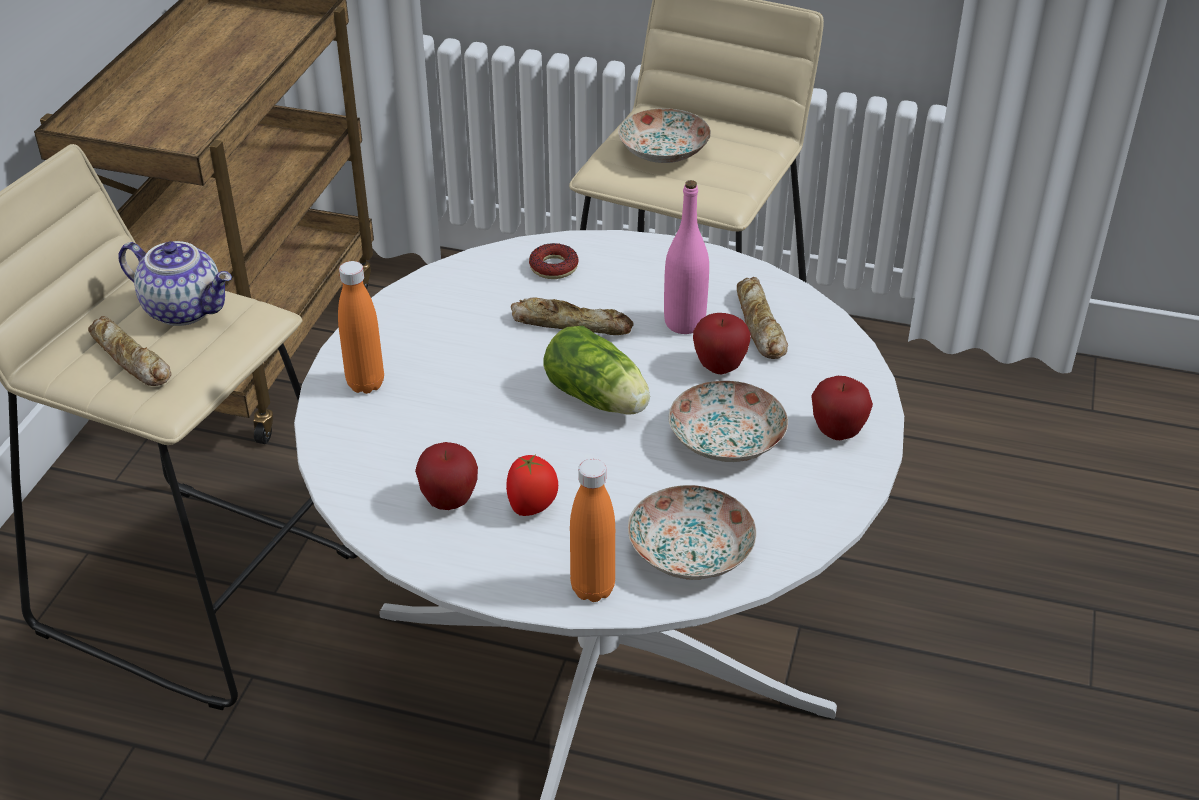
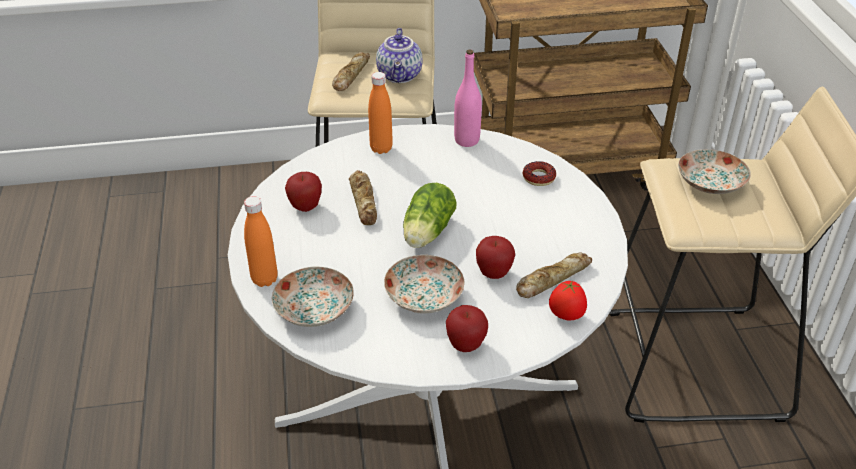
camera: 65 degrees right, 0 degrees up
tomato [506,453,558,516] -> tomato moved to [549,280,587,320]
bread [511,297,633,335] -> bread moved to [349,170,377,225]
pink bottle [664,180,709,334] -> pink bottle moved to [454,49,482,147]

